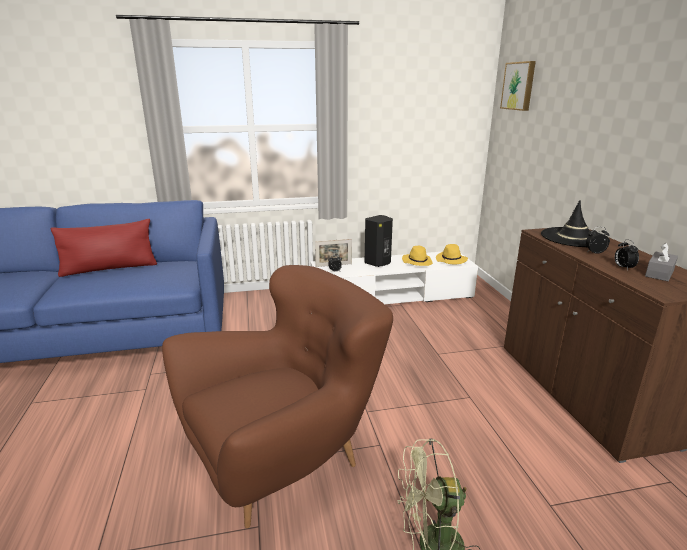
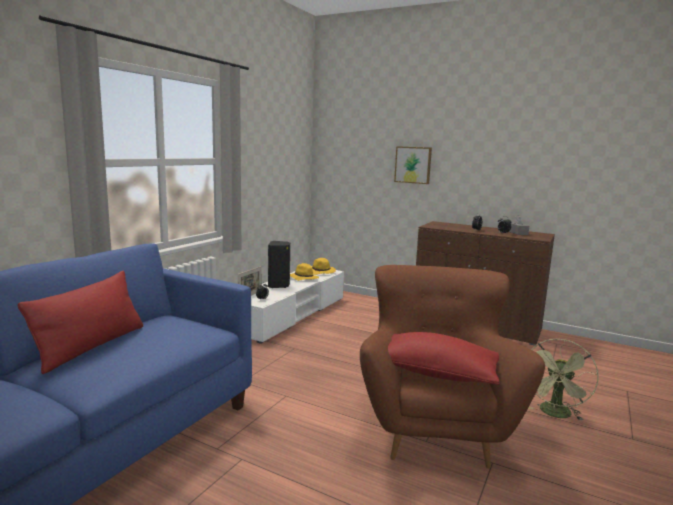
camera: 50 degrees left, 10 degrees down
picture [500,61,536,111] -> picture moved to [394,146,432,184]
black hat [541,200,610,247] -> none
none -> red pillow [388,332,500,385]

